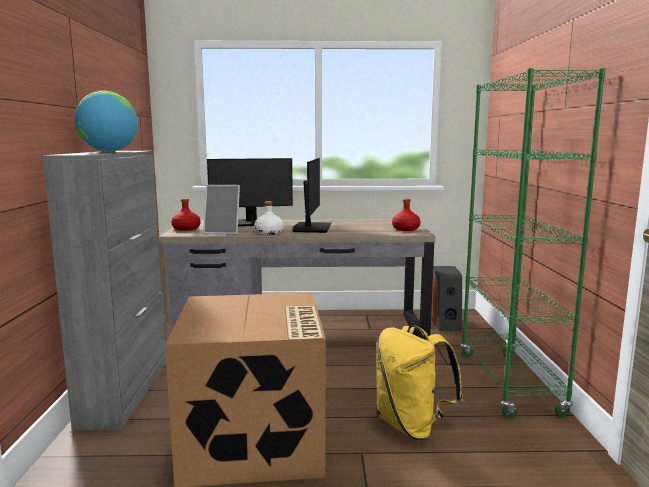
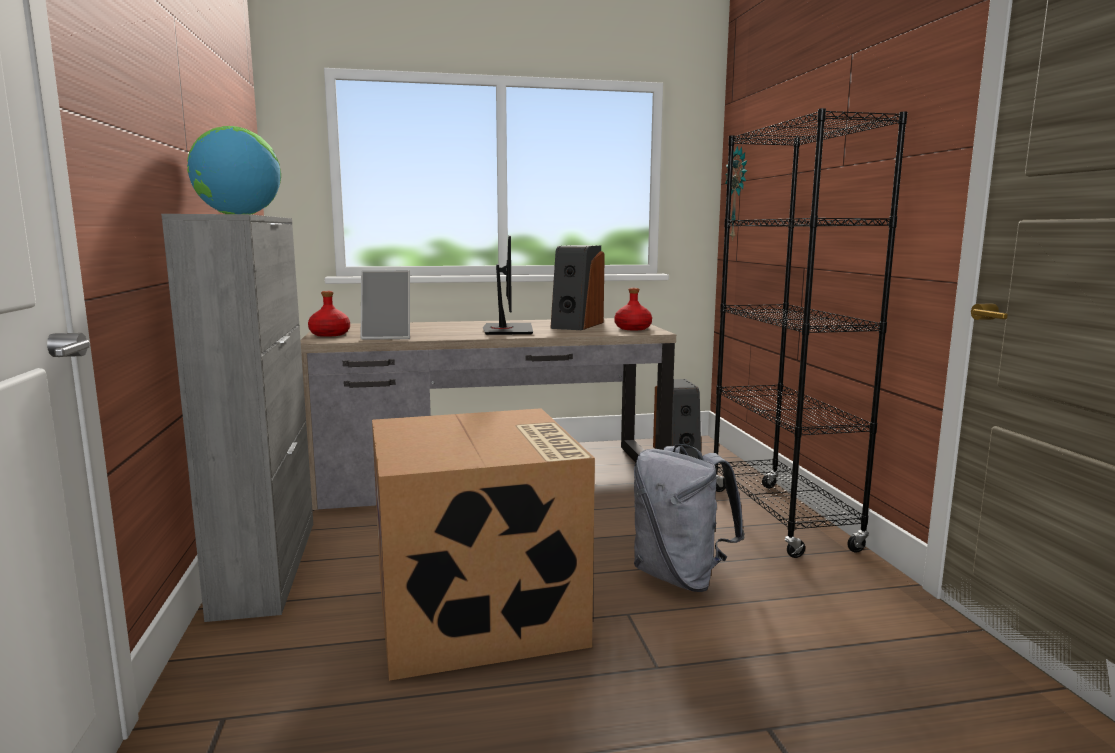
camera: 10 degrees left, 0 degrees up
monitor [207,158,293,226] -> none
white bottle [254,201,284,235] -> none
yellow backpack [376,325,463,440] -> grey backpack [634,444,745,592]
green bookcase [460,68,606,418] -> black bookcase [714,108,908,558]
none -> speaker [550,245,605,330]
none -> wall clock [725,146,747,241]

